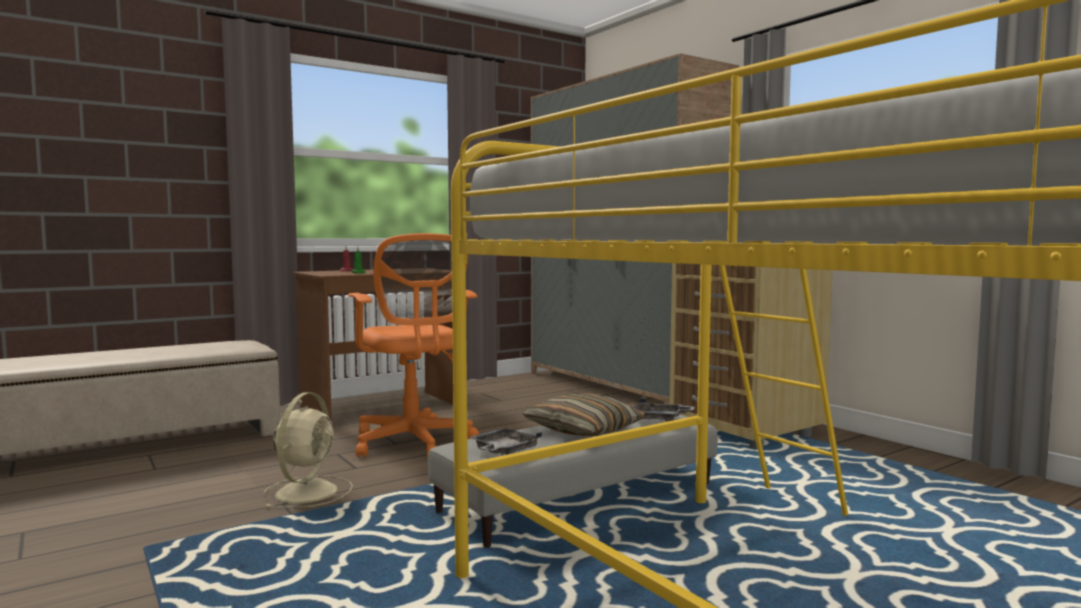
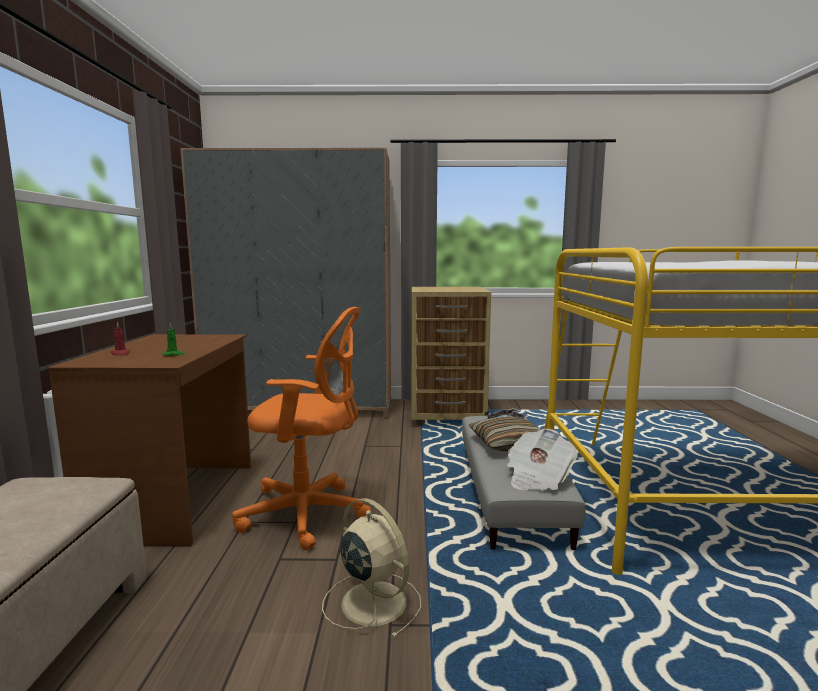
camera: 55 degrees left, 5 degrees up
grey tray [469,428,542,455] -> newspaper [507,429,578,490]

